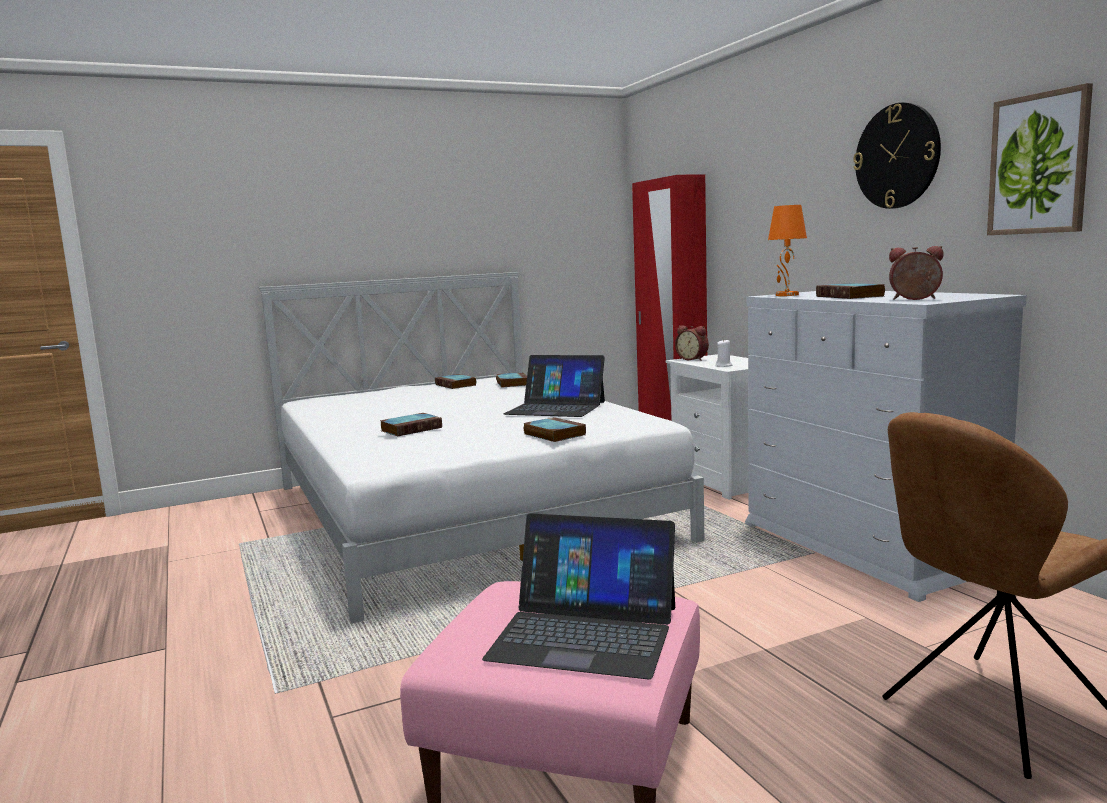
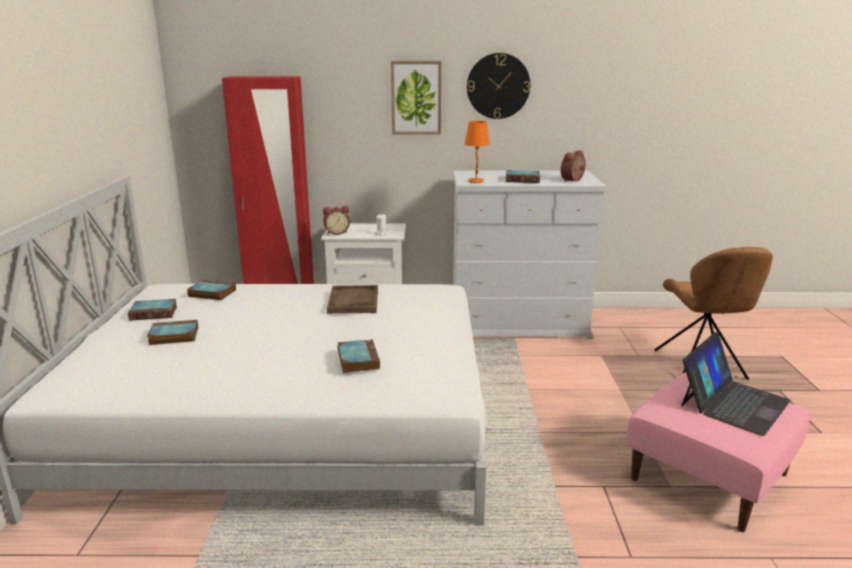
camera: 65 degrees left, 10 degrees up
laptop [504,355,605,417] -> brown tray [327,285,378,314]
book [524,417,586,442] -> book moved to [147,320,198,345]
picture [987,83,1093,235] -> picture moved to [391,61,441,135]

